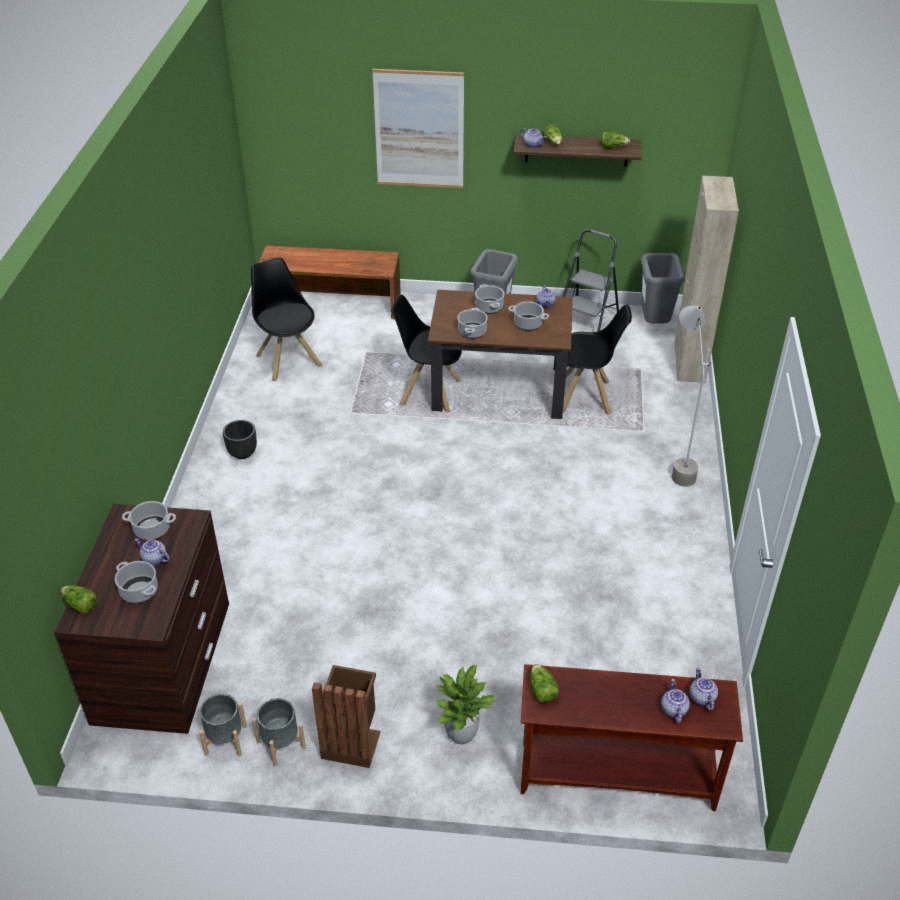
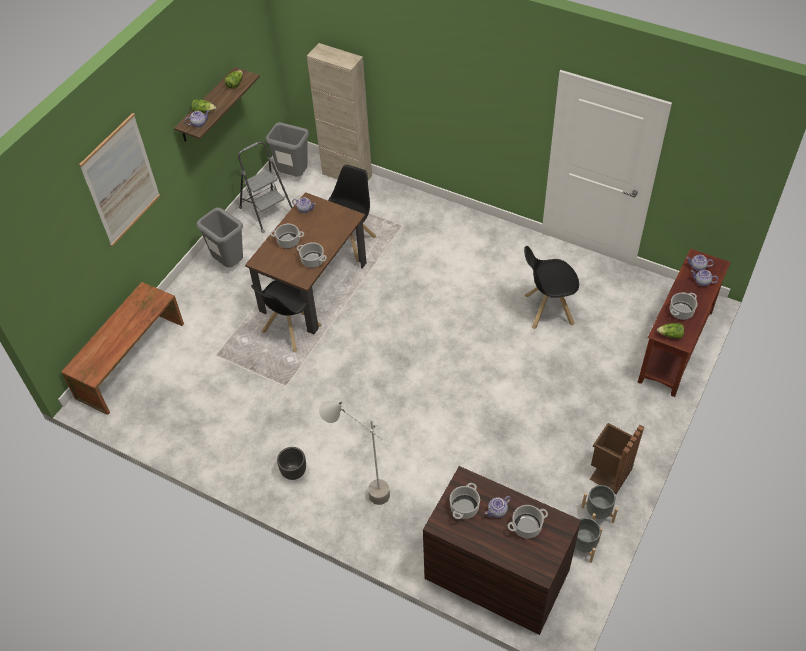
camera: 65 degrees left, 10 degrees up
lettuce [61,585,97,614] -> none
black chair [251,257,322,381] -> black chair moved to [524,246,579,329]
potted plant [436,665,497,744] -> none
cooking pot [508,301,549,331] -> cooking pot moved to [670,292,698,320]
grey floor lamp [672,306,712,487] -> grey floor lamp moved to [319,401,390,505]

